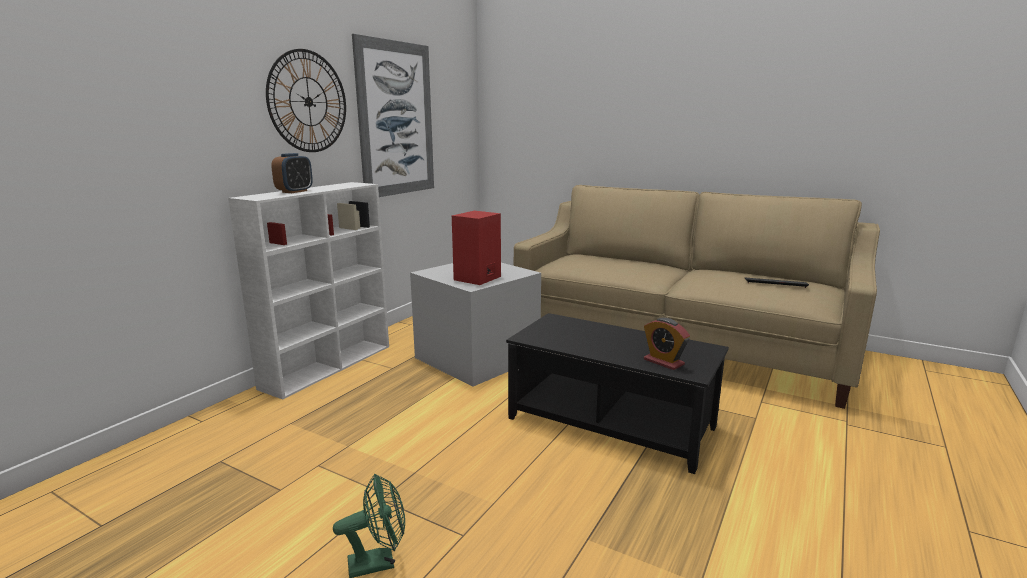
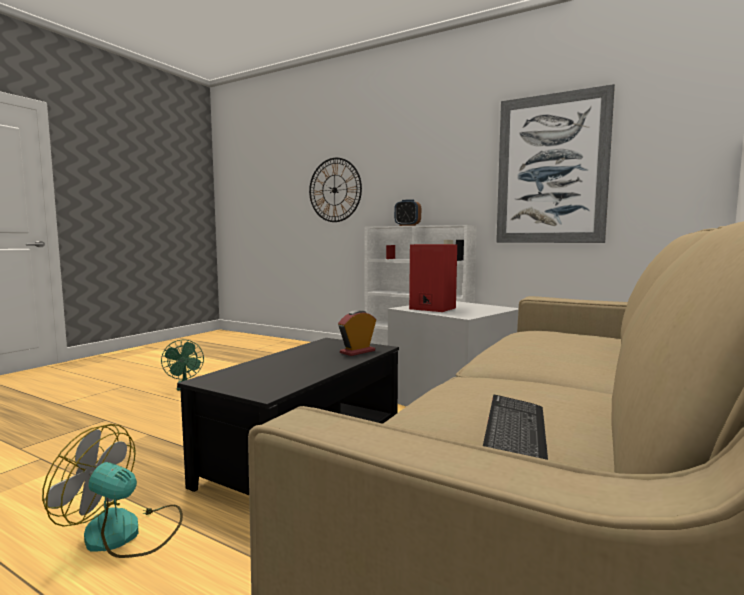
camera: 90 degrees right, 10 degrees down
wall clock [266,49,346,152] -> wall clock moved to [309,158,362,222]
alarm clock [644,318,690,370] -> alarm clock moved to [338,310,376,356]
none -> fan [42,424,183,558]

